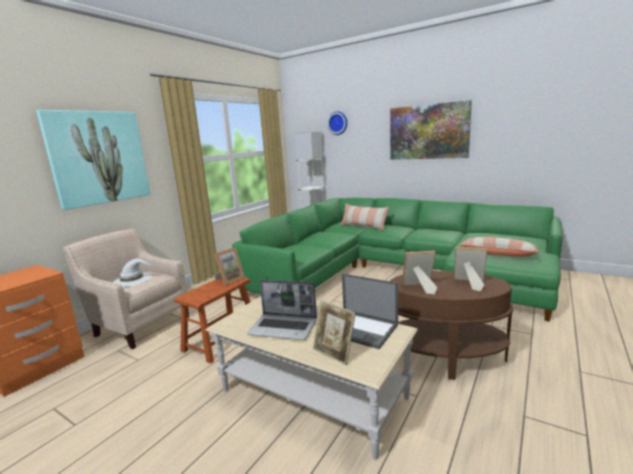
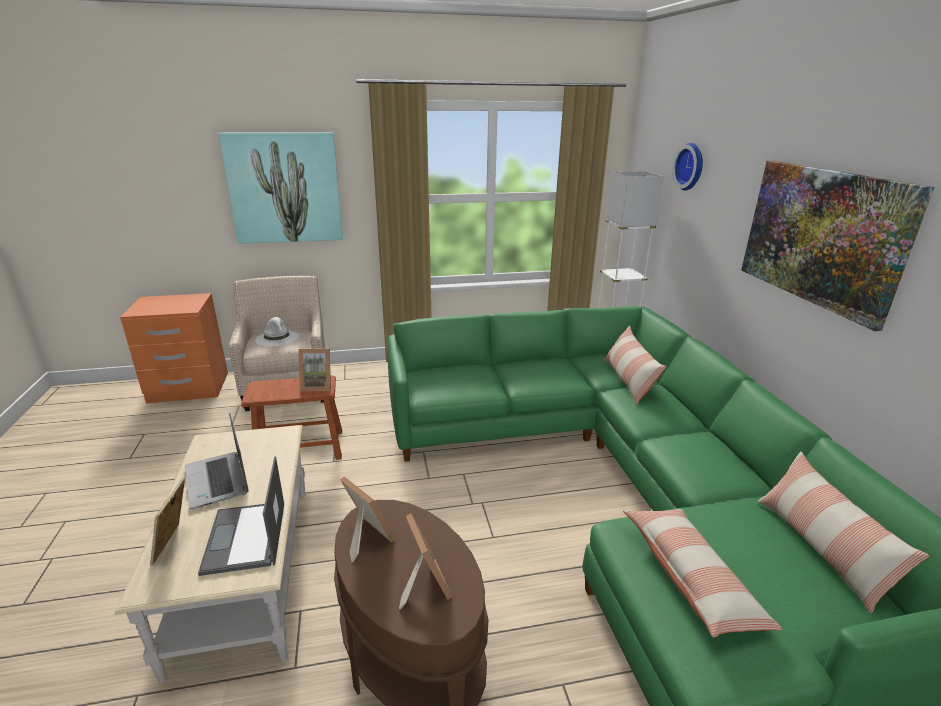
camera: 45 degrees right, 10 degrees up
none -> pillow [757,452,930,614]

